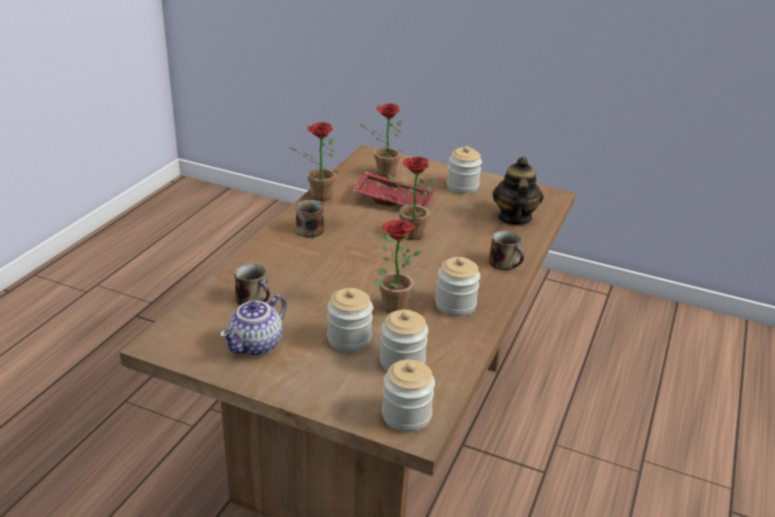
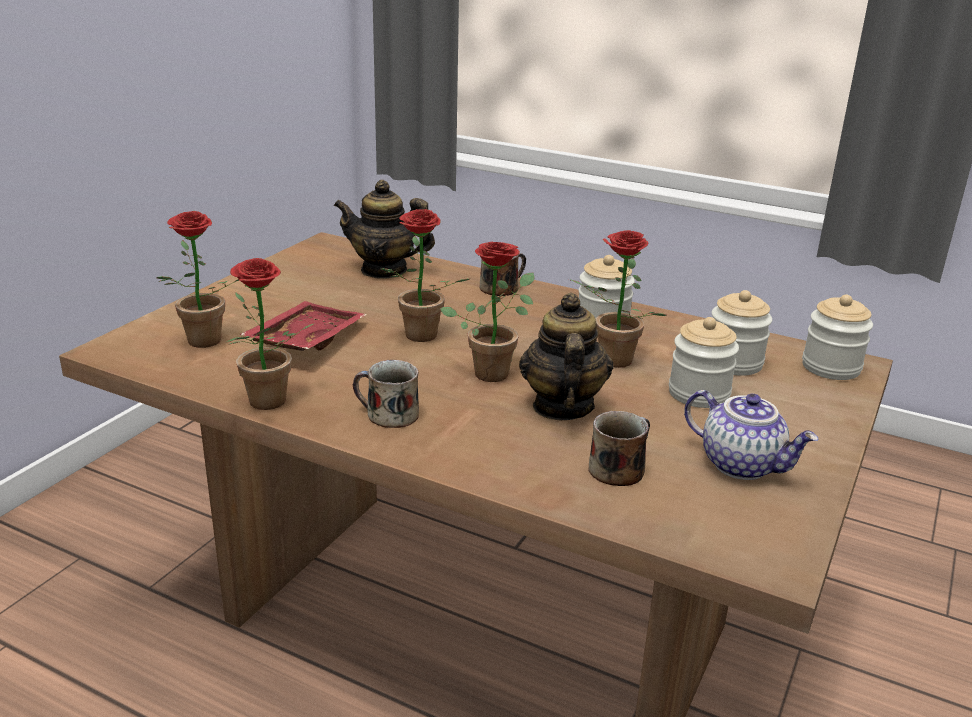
camera: 85 degrees left, 5 degrees down
jar [447,146,482,194] -> none
none -> potted plant [440,242,535,382]
none -> teapot [519,293,614,420]

